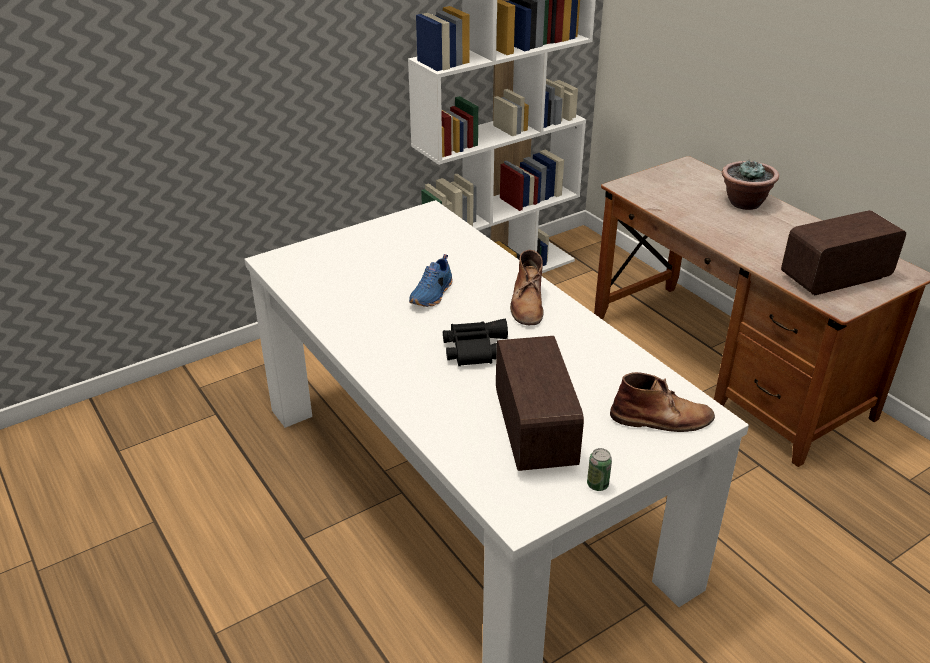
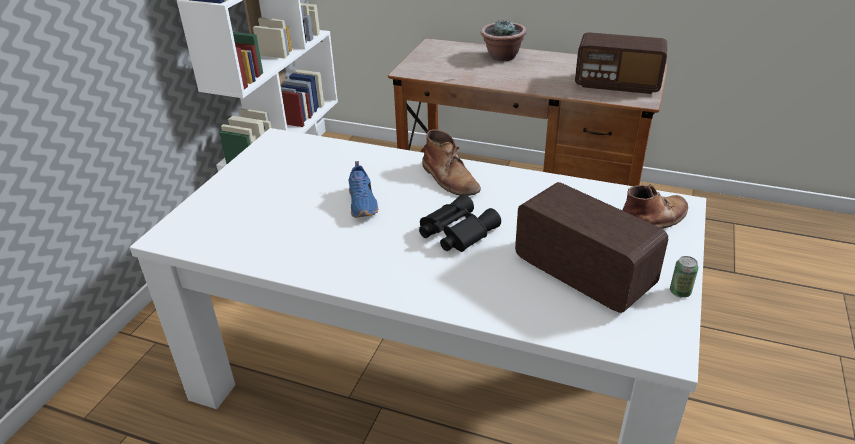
camera: 35 degrees left, 0 degrees up
radio [781,210,906,295] -> radio turned 105 degrees counterclockwise [575,32,667,94]

